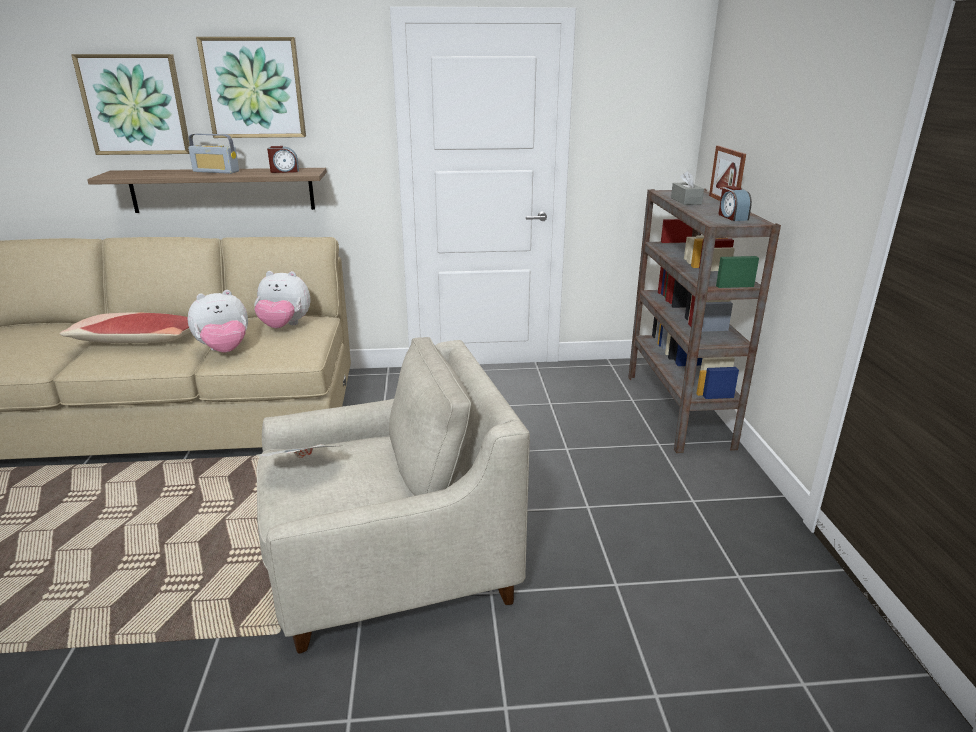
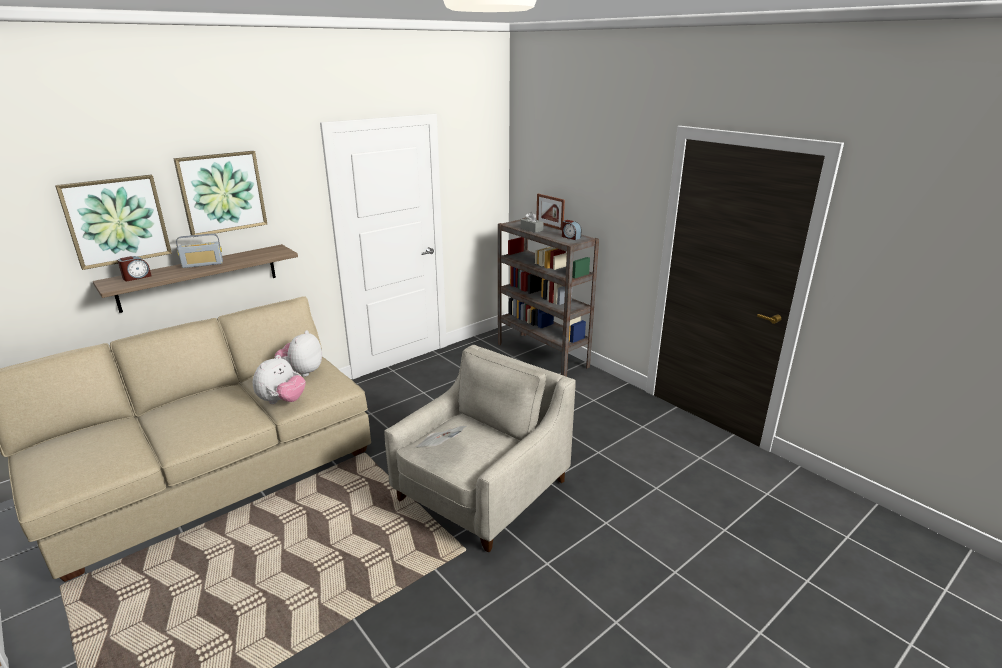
camera: 35 degrees left, 0 degrees up
pillow [60,312,191,343] -> none
plush toy [254,271,310,328] -> plush toy turned 135 degrees clockwise [274,330,322,377]
alarm clock [267,146,299,173] -> alarm clock moved to [117,256,151,281]

